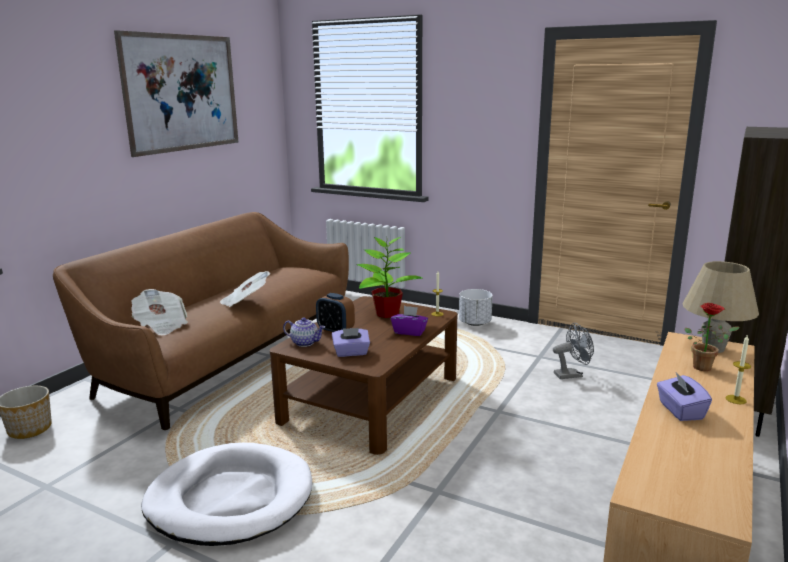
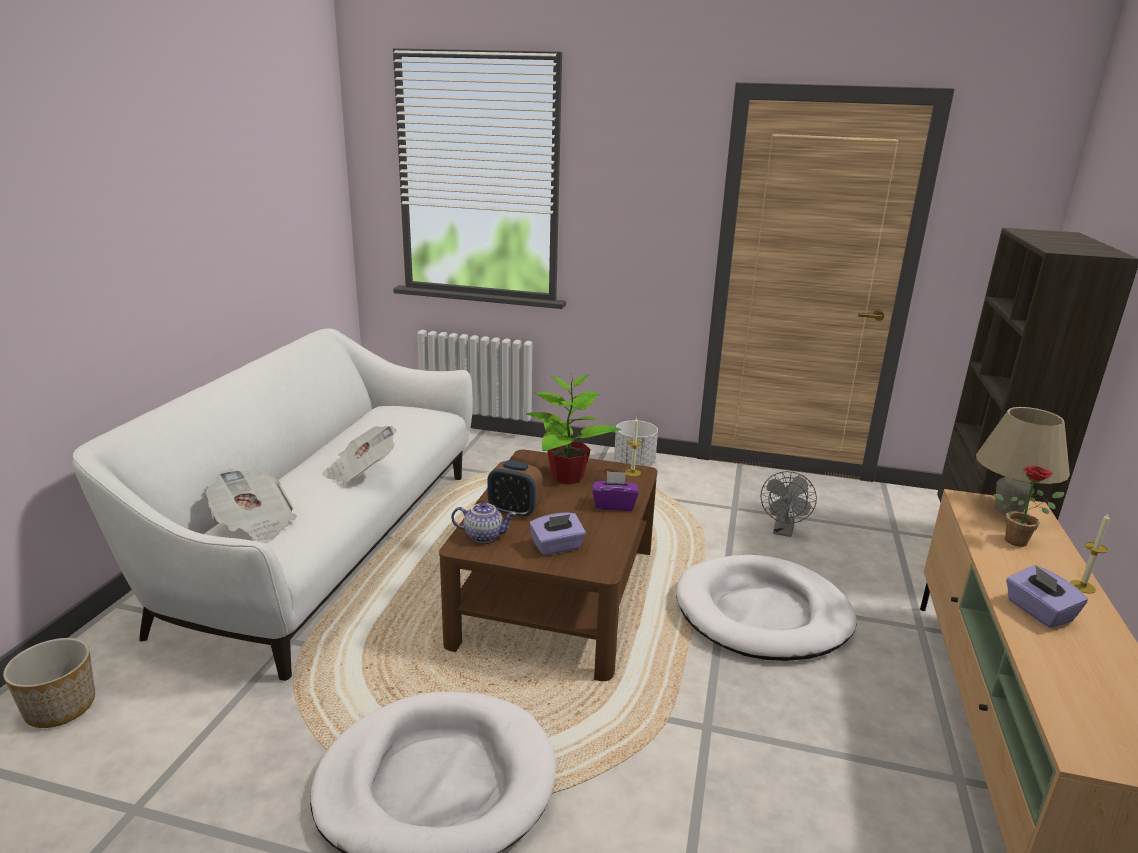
camera: 15 degrees left, 5 degrees up
brown sofa [53,212,349,430] -> white sofa [72,329,473,681]
picture [114,30,238,157] -> none
grey fan [553,323,594,379] -> grey fan turned 135 degrees clockwise [761,471,817,537]
none -> white dog bed [676,555,857,661]

